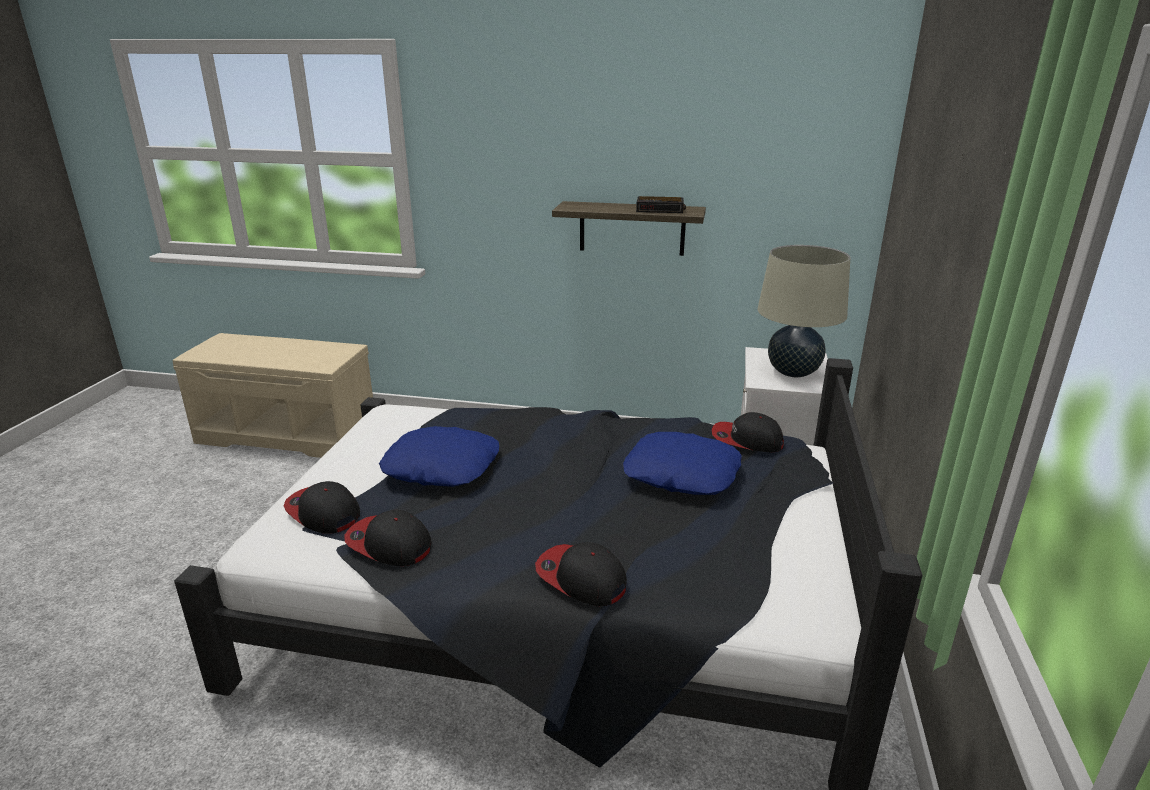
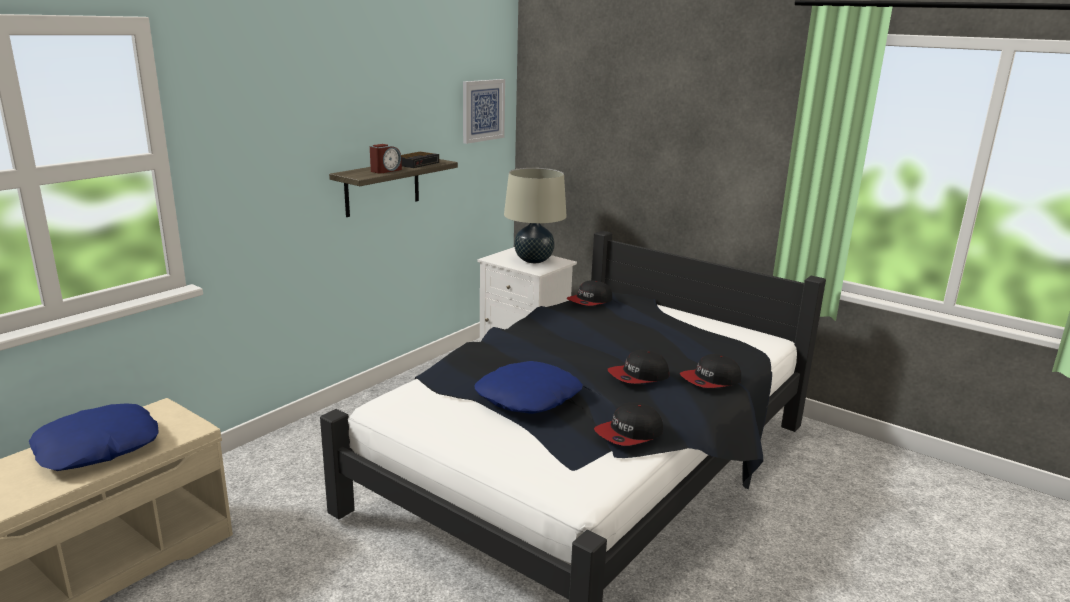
camera: 65 degrees left, 5 degrees down
cap [284,481,360,534] -> cap moved to [608,350,669,384]
blue pillow [623,432,742,495] -> blue pillow moved to [29,403,159,471]
none -> alarm clock [370,144,402,174]
none -> picture [463,79,505,144]

